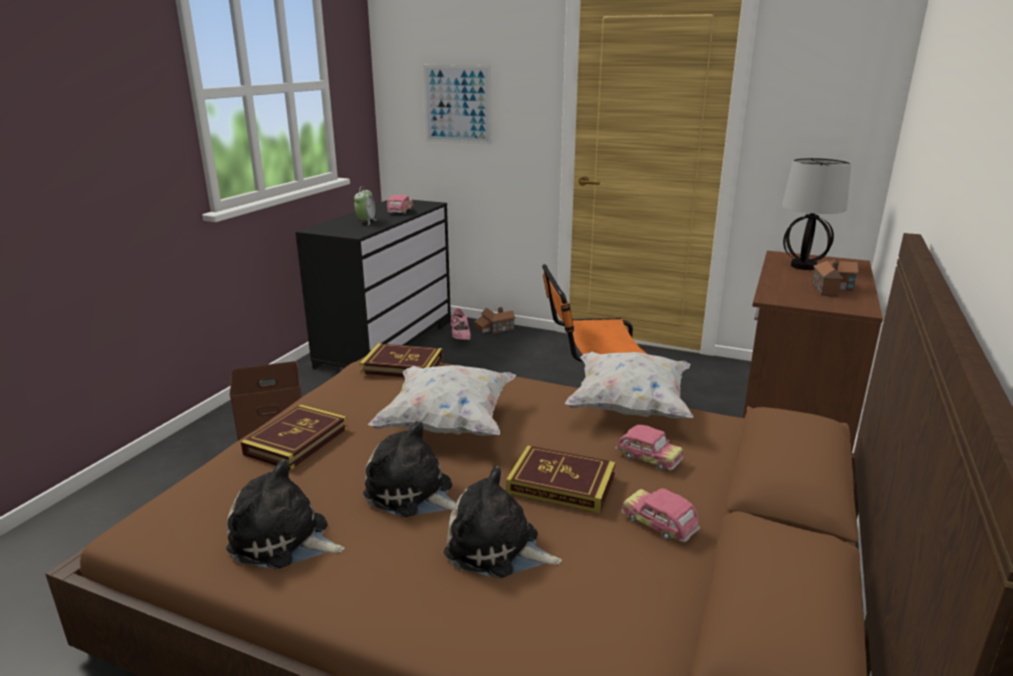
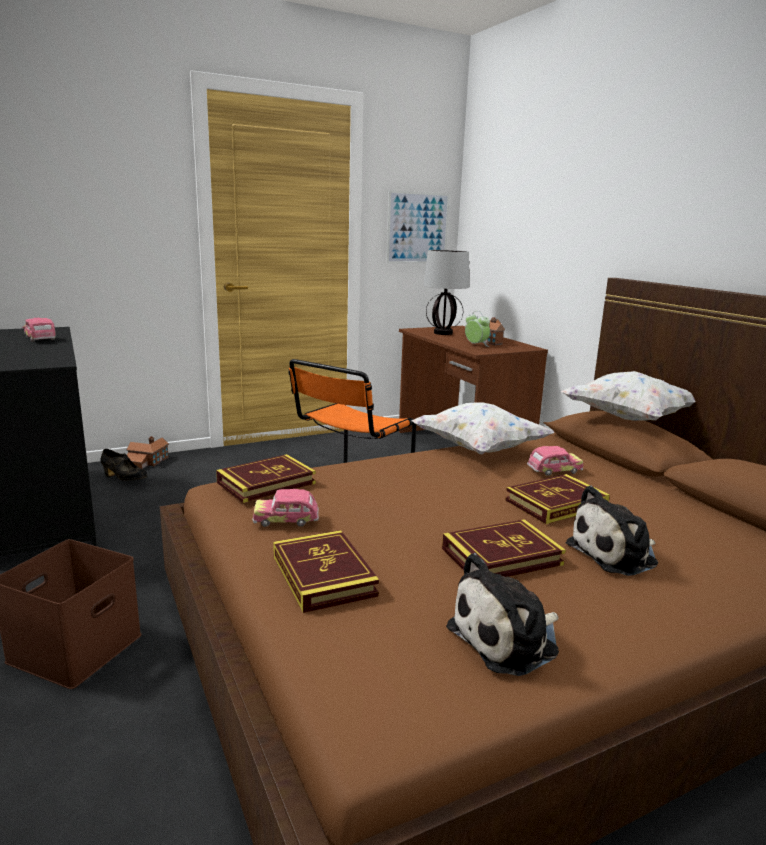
camera: 50 degrees left, 5 degrees down
alarm clock [354,186,376,225] -> alarm clock moved to [465,311,490,347]
plush toy [363,421,456,517] -> book [442,519,566,577]
white pillow [368,365,516,436] -> white pillow moved to [561,371,695,421]
picture [423,65,492,145] -> picture moved to [386,190,450,264]
pink shoe [451,308,471,340] -> black shoe [101,449,147,481]
toy car [622,488,700,542] -> toy car moved to [252,489,319,527]

